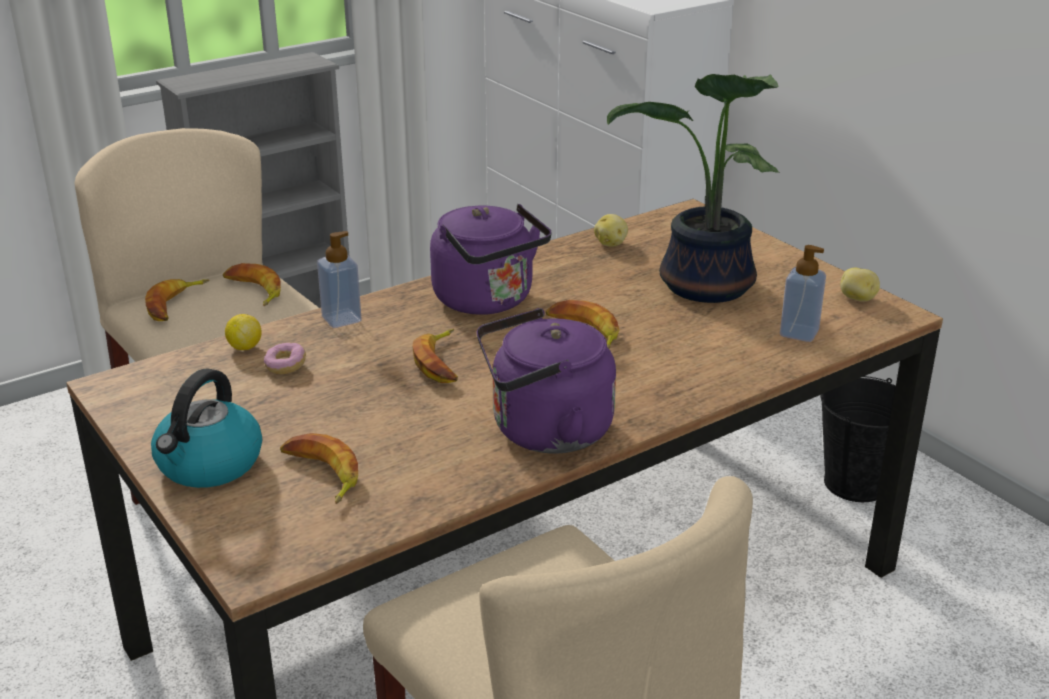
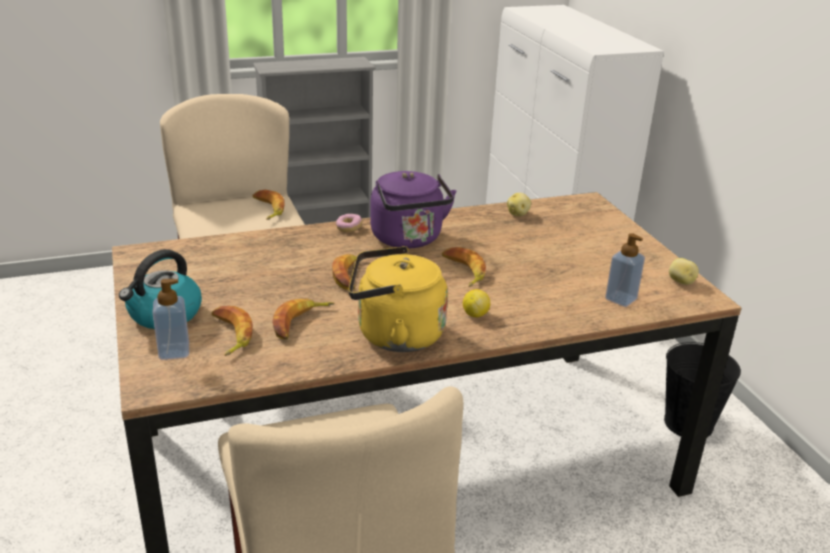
camera: 15 degrees right, 0 degrees up
banana [145,279,209,321] -> banana moved to [272,299,335,340]
lemon [225,314,262,350] -> lemon moved to [463,289,490,317]
donut [264,343,306,375] -> donut moved to [336,214,362,232]
soap dispenser [317,231,362,328] -> soap dispenser moved to [152,279,189,360]
purple kettle [477,308,616,454] -> yellow kettle [348,246,448,352]
potted plant [607,74,779,303] -> none

